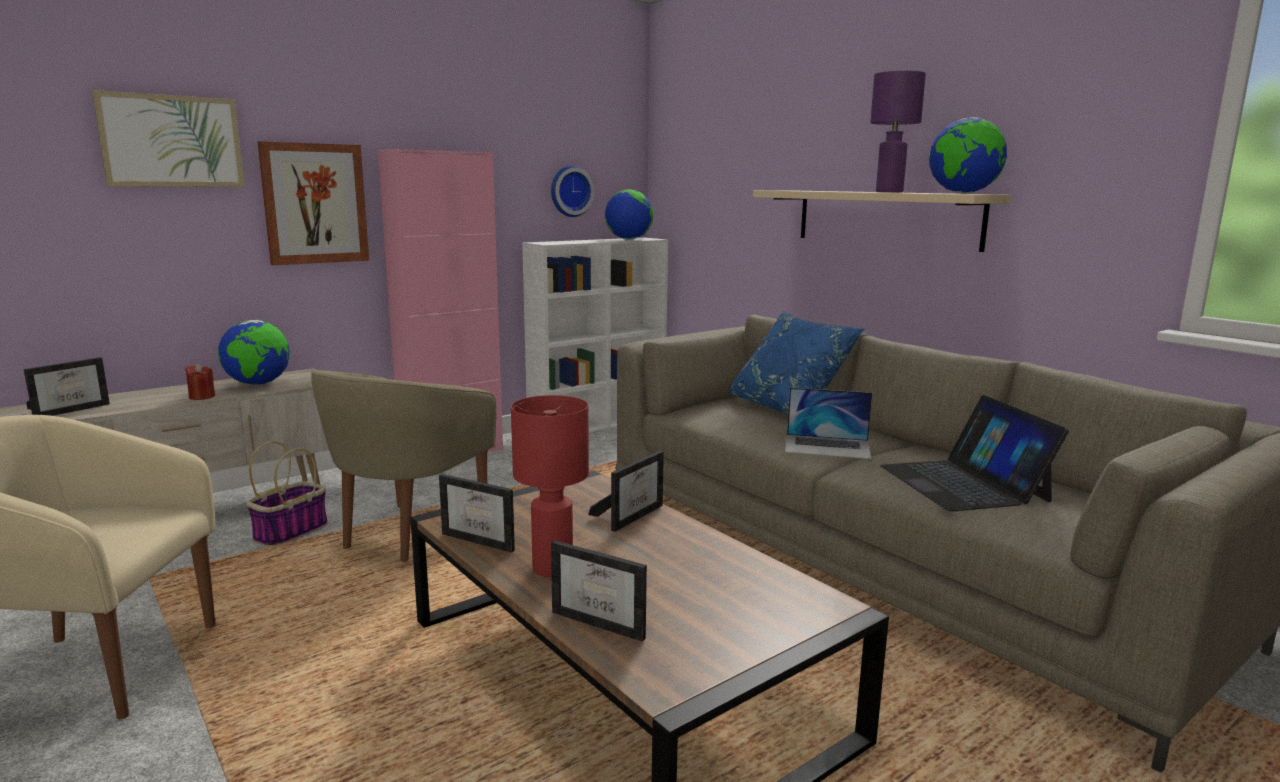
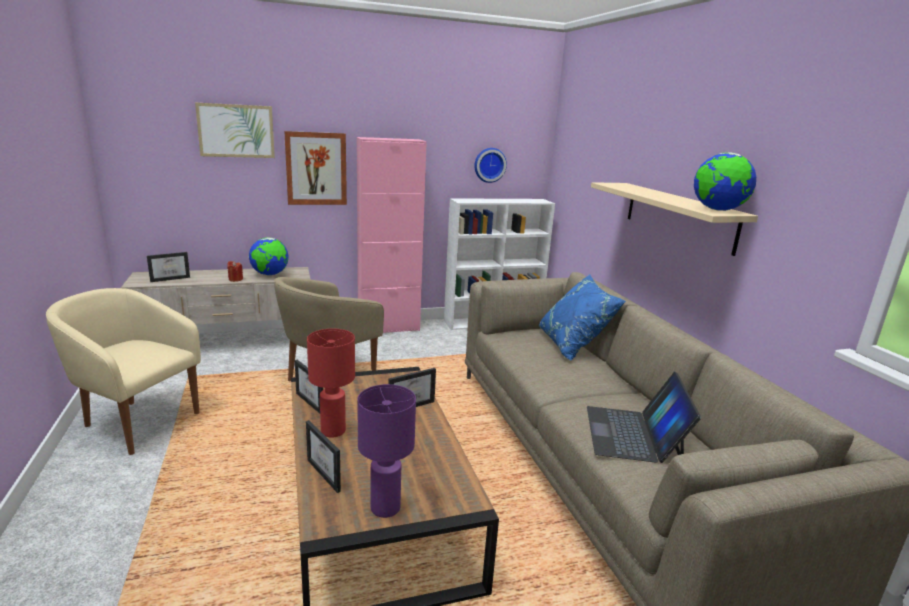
camera: 20 degrees right, 5 degrees up
basket [246,441,328,547] -> none
globe [605,189,654,240] -> none
laptop [785,387,872,459] -> none
purple table lamp [870,71,926,192] -> purple table lamp moved to [357,384,416,518]

